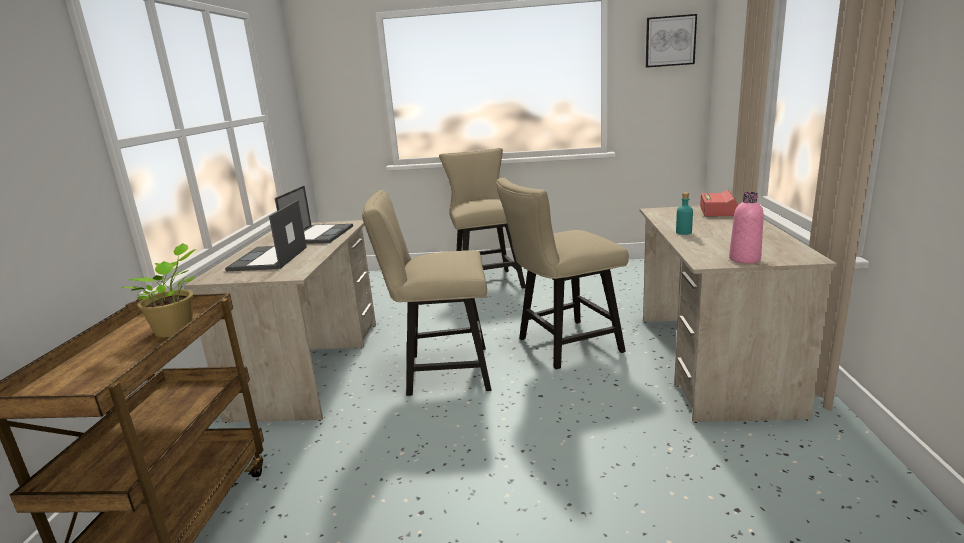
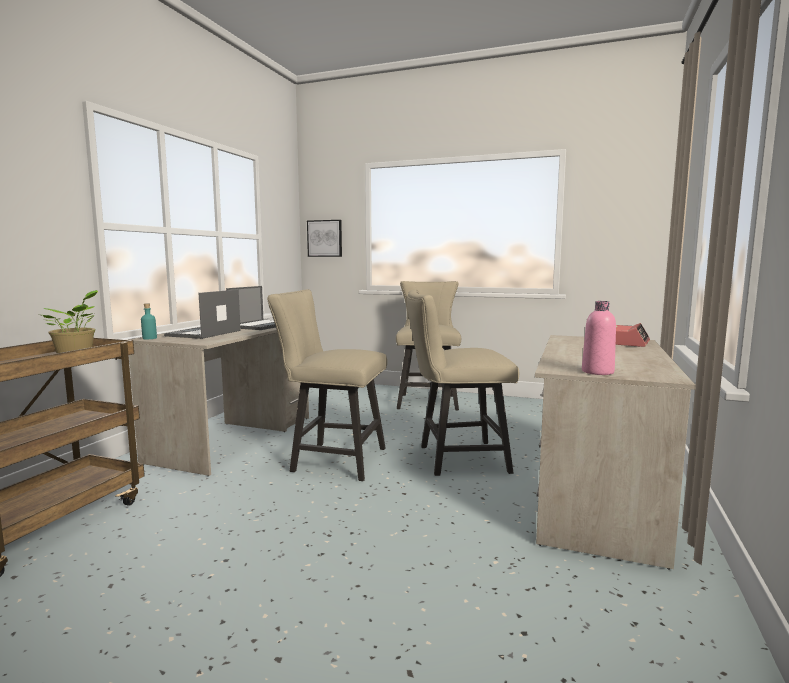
camera: 15 degrees right, 10 degrees down
picture [646,14,697,68] -> picture moved to [307,220,342,257]
turquoise bottle [676,192,693,235] -> turquoise bottle moved to [141,303,157,339]

